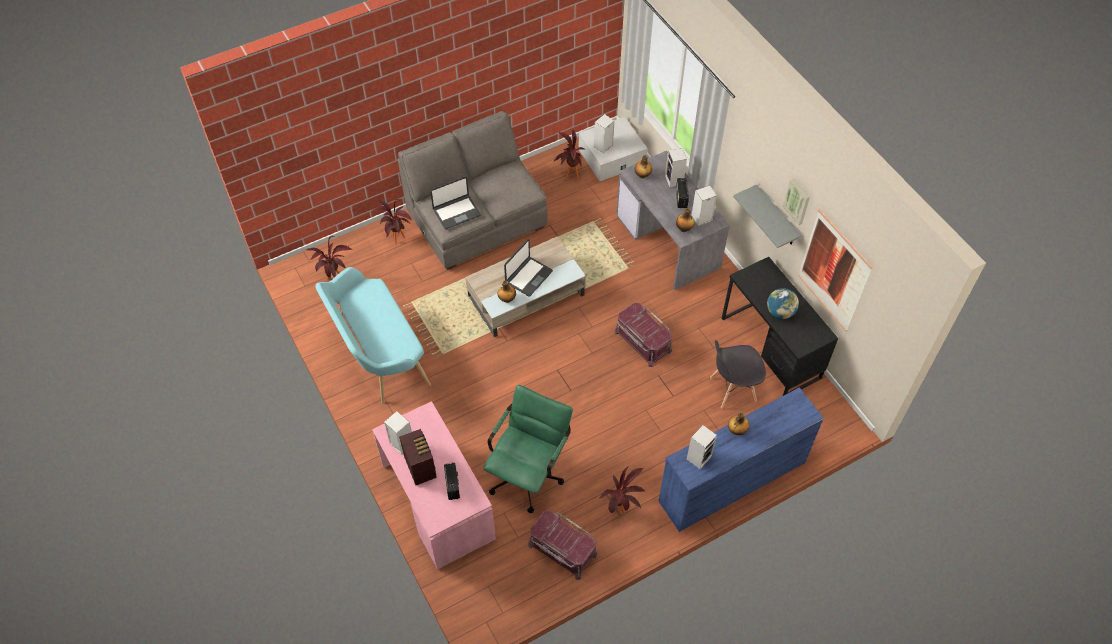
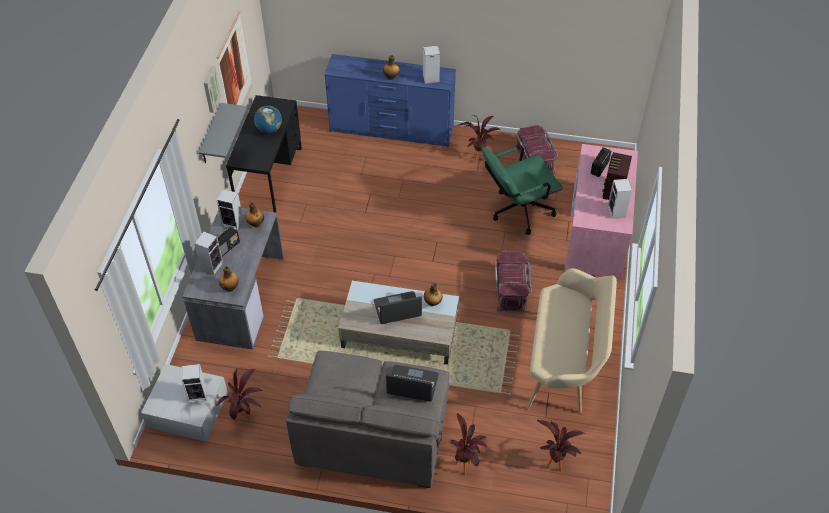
camera: 140 degrees left, 5 degrees down
turquoise bench [316,267,431,404] -> beige bench [527,268,617,414]
red storage box [614,303,672,367] -> red storage box moved to [494,251,532,313]
grey chair [710,340,766,409] -> none

